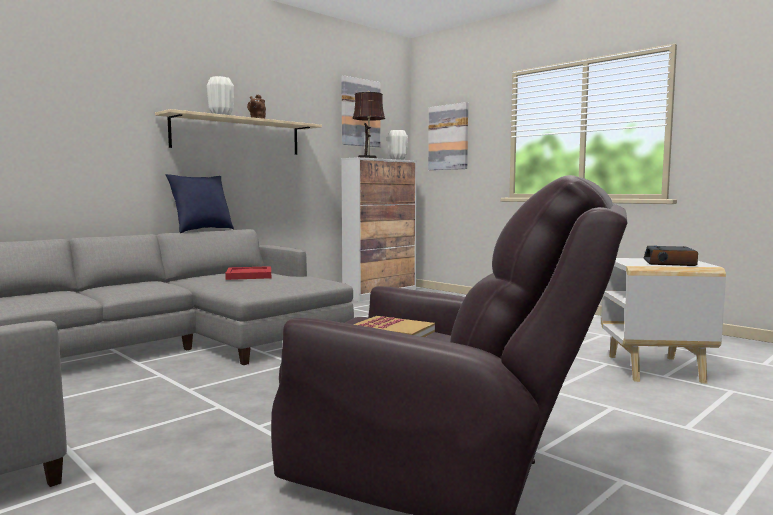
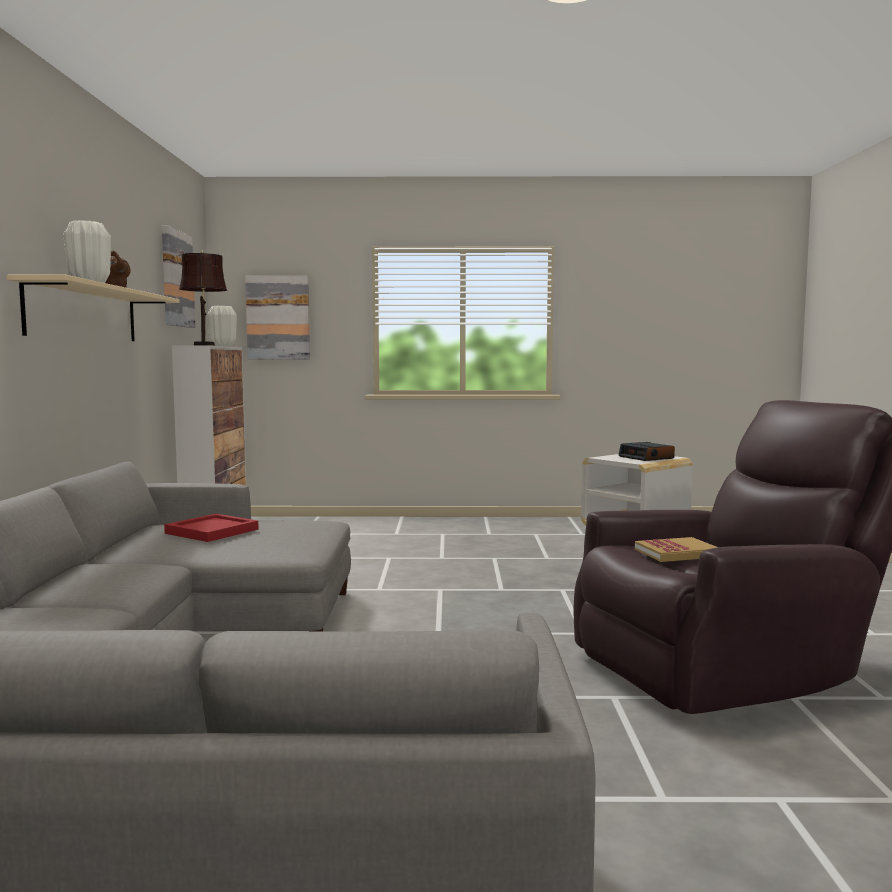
camera: 45 degrees left, 0 degrees up
blue pillow [166,174,234,233] -> none

